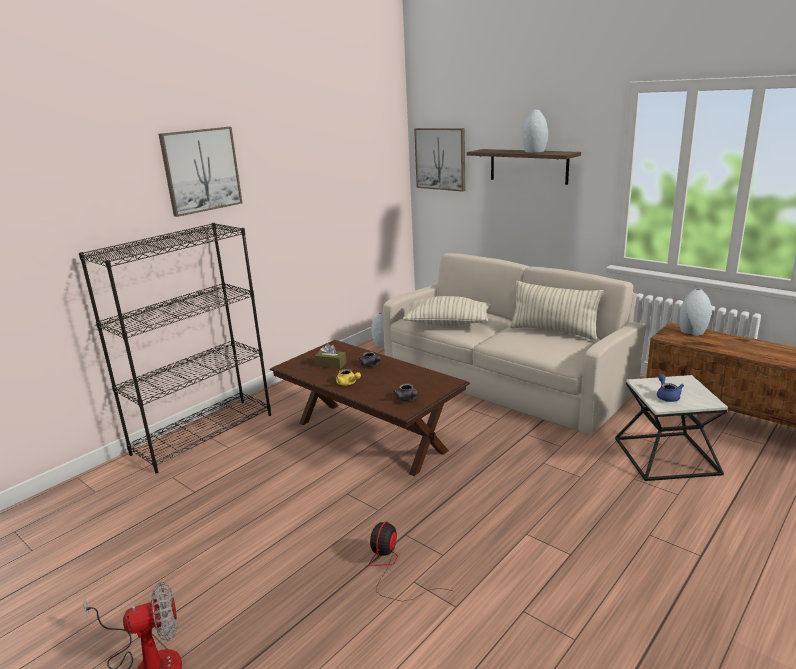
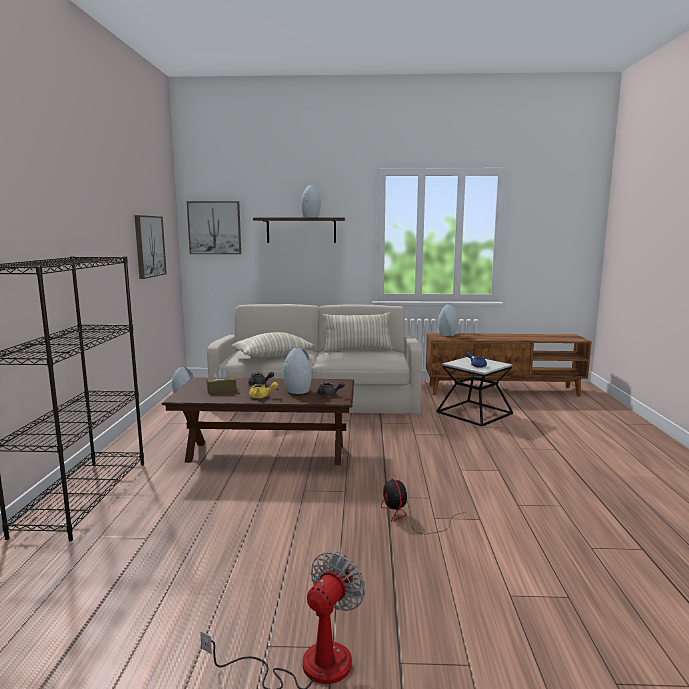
camera: 40 degrees left, 10 degrees down
picture [159,127,242,217] -> picture moved to [134,215,167,279]
none -> grey vase [283,347,311,394]

